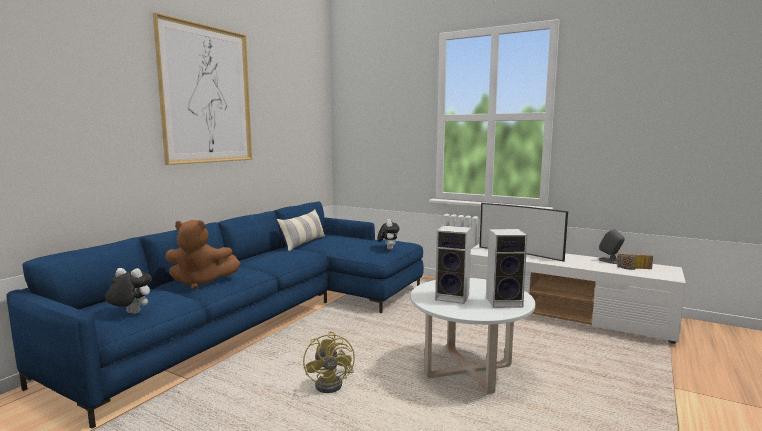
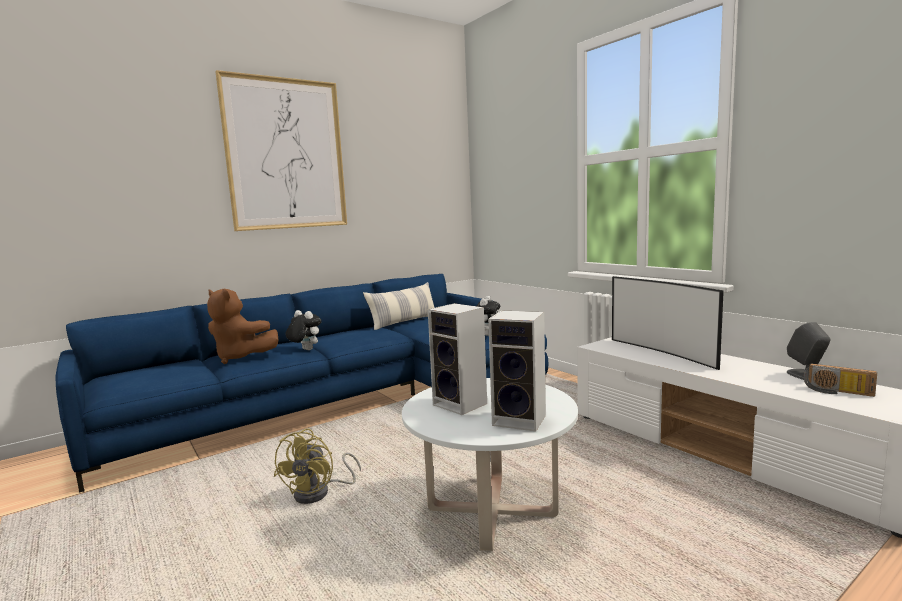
camera: 25 degrees right, 0 degrees up
plush toy [105,268,152,314] -> plush toy moved to [285,310,322,350]

